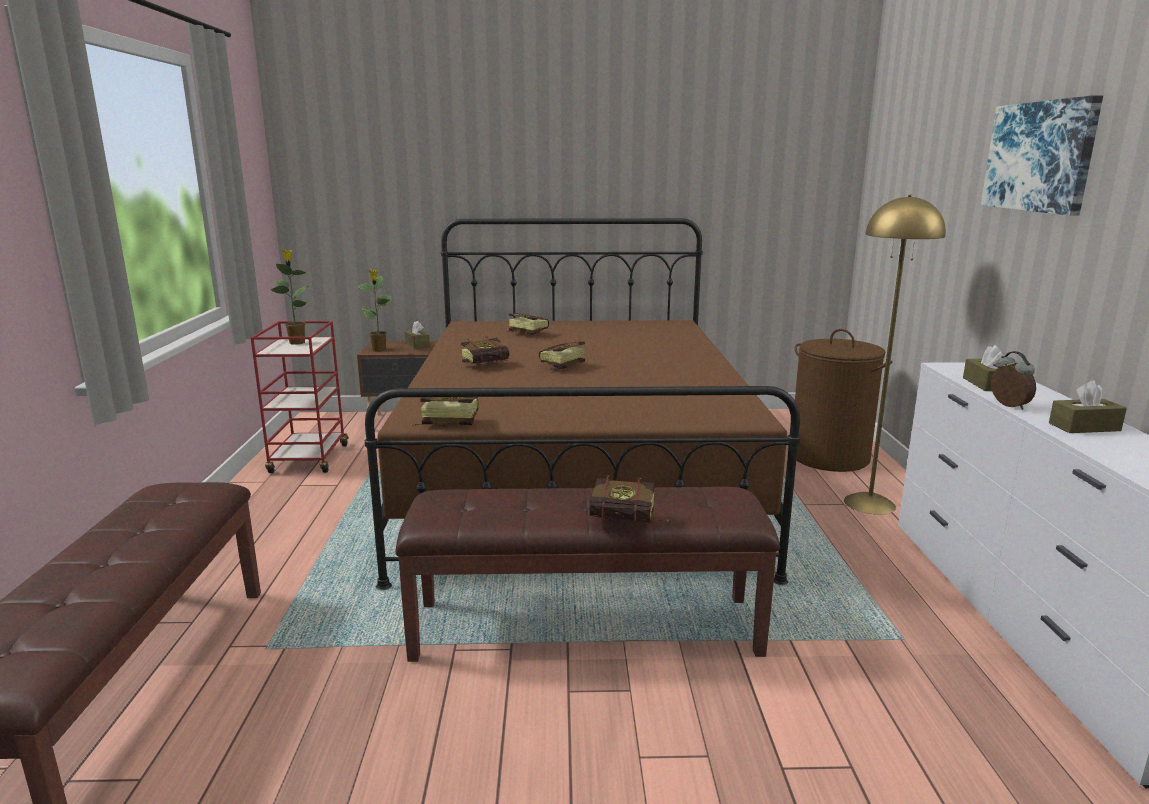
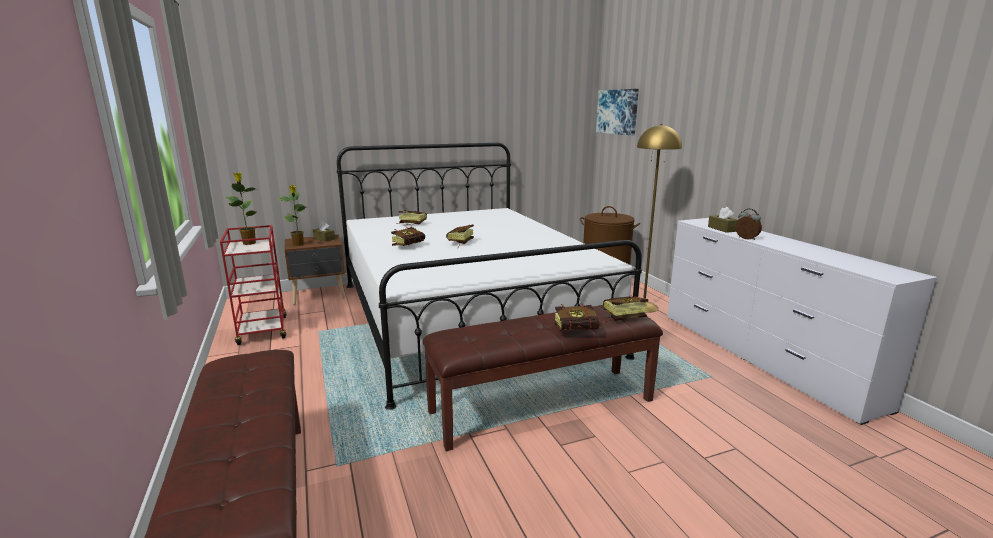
camera: 20 degrees left, 0 degrees up
brown bed [365,218,800,590] -> white bed [337,143,642,410]
book [411,397,479,426] -> book moved to [603,296,648,323]
picture [981,95,1103,215] -> picture moved to [596,89,639,135]
brown tissue box [1049,380,1127,433] -> none

